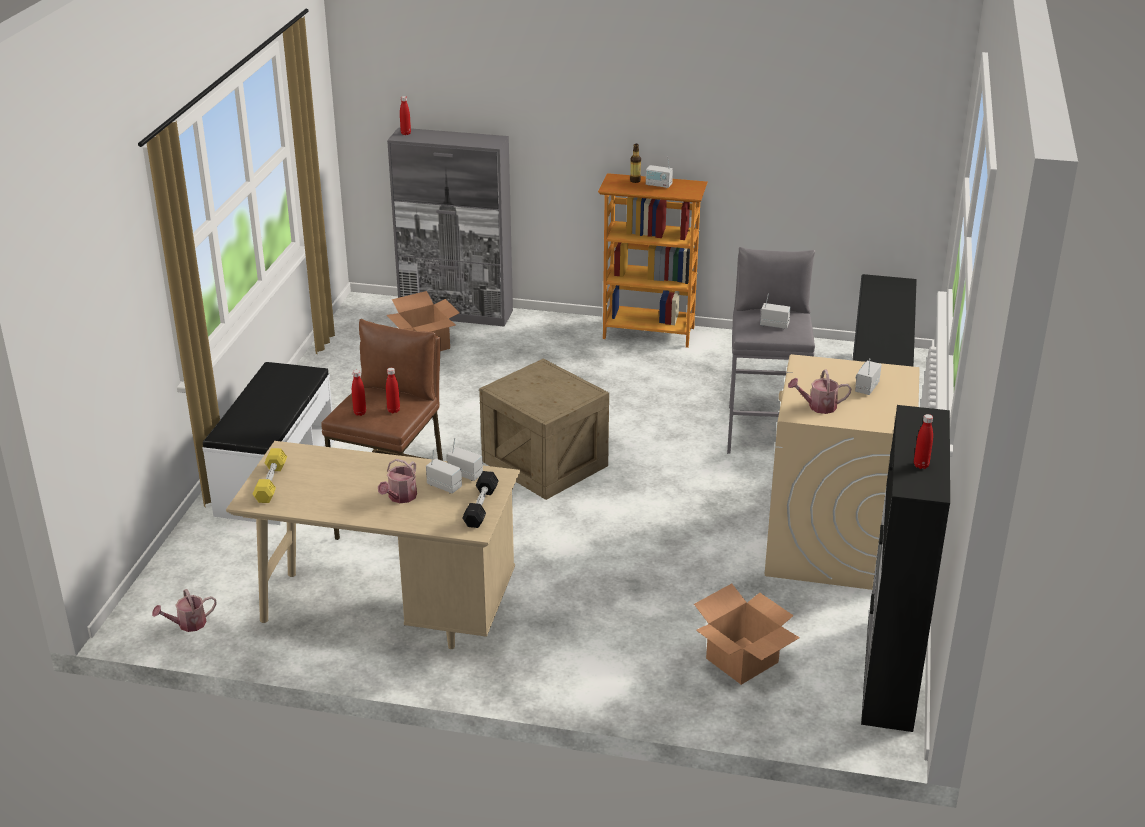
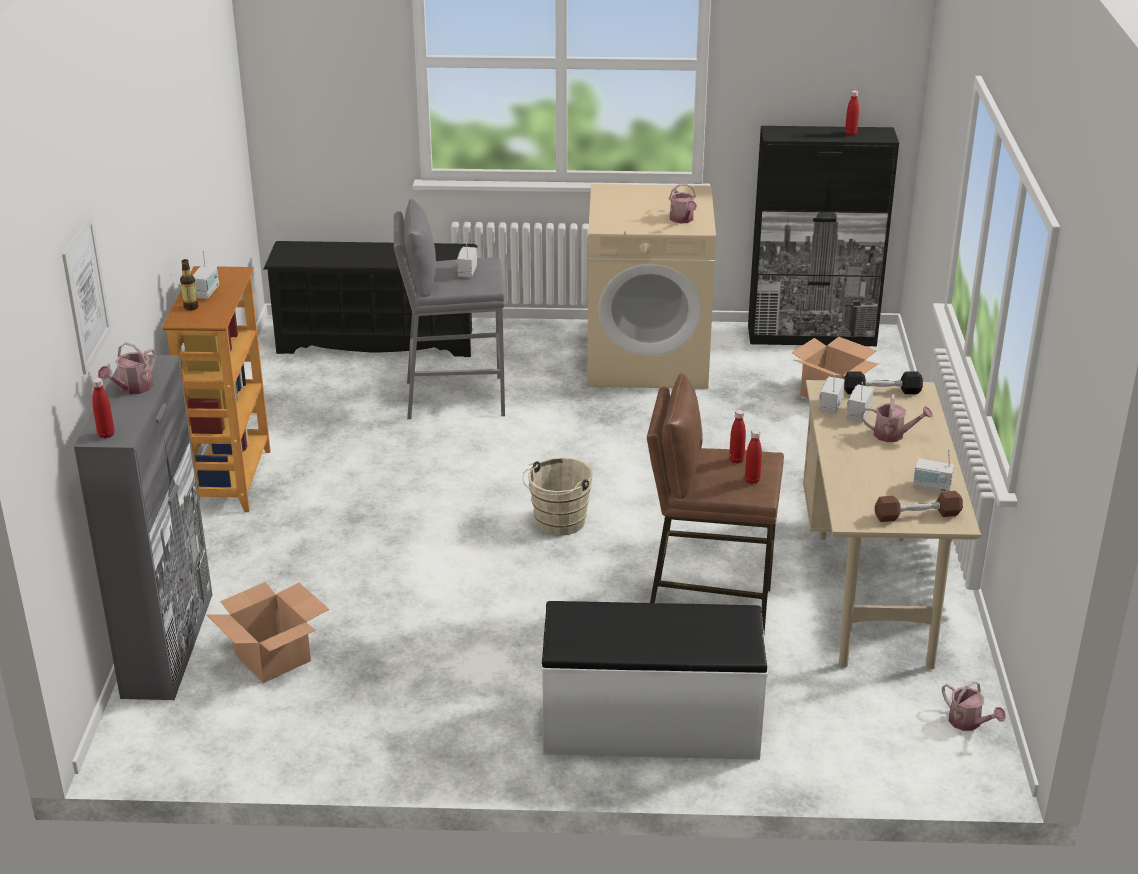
camera: 100 degrees left, 0 degrees up
yellow dumbbell [253,448,287,503] -> brown dumbbell [875,491,963,522]
crate [479,359,609,500] -> beige bucket [522,457,593,536]
radio [855,358,882,395] -> radio moved to [913,449,954,493]
none -> picture [62,214,111,374]
none -> watering can [98,342,156,395]

